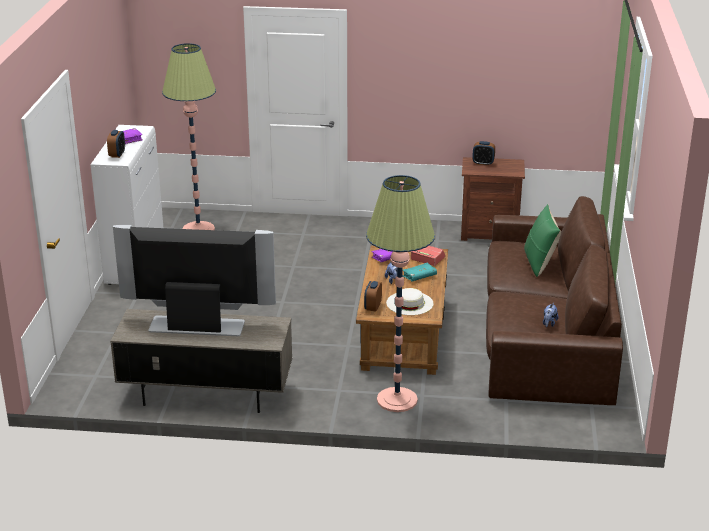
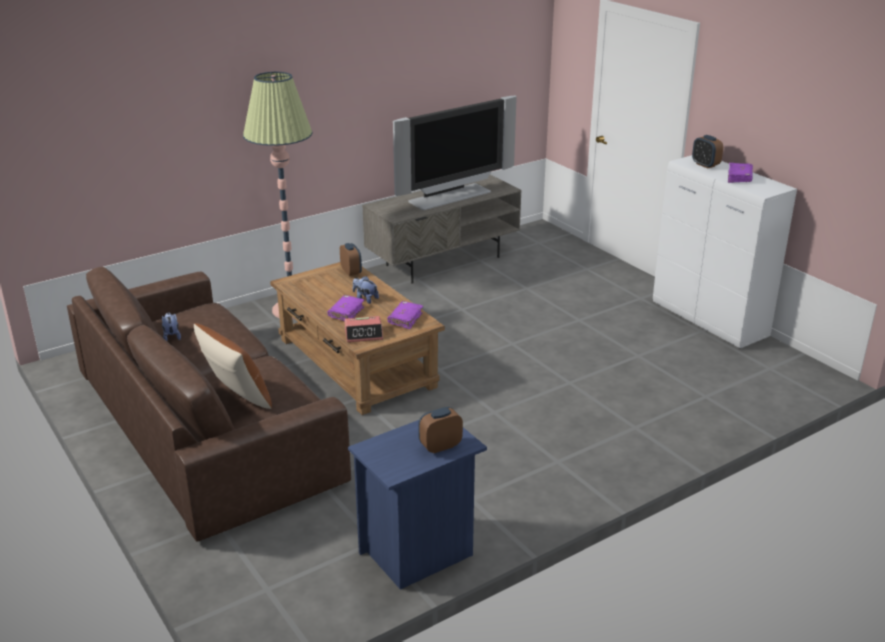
camera: 140 degrees right, 0 degrees up
floor lamp [162,43,216,230] -> none
white hat [386,288,434,315] -> none
turquoise book [403,263,437,281] -> purple book [328,295,364,321]
brown nightstand [461,157,525,241] -> blue nightstand [348,420,487,590]
green pillow [524,204,561,277] -> brown pillow [194,323,272,409]

